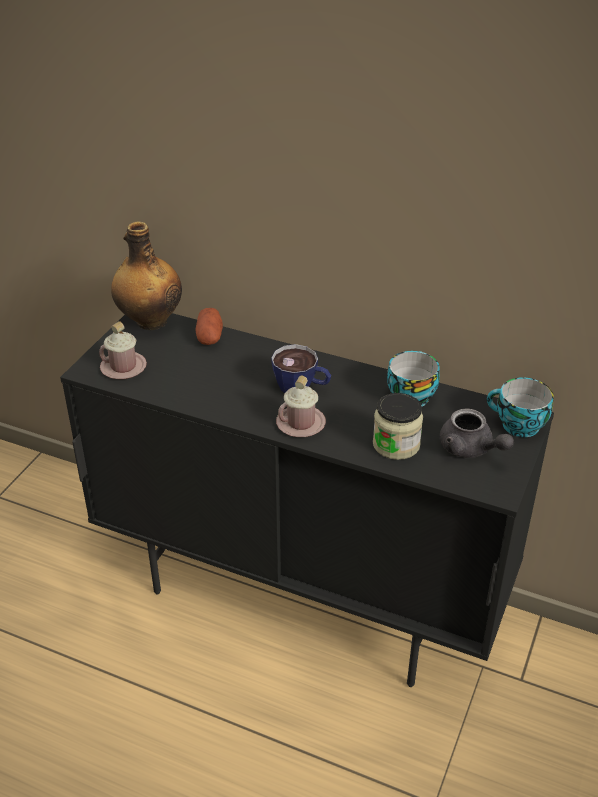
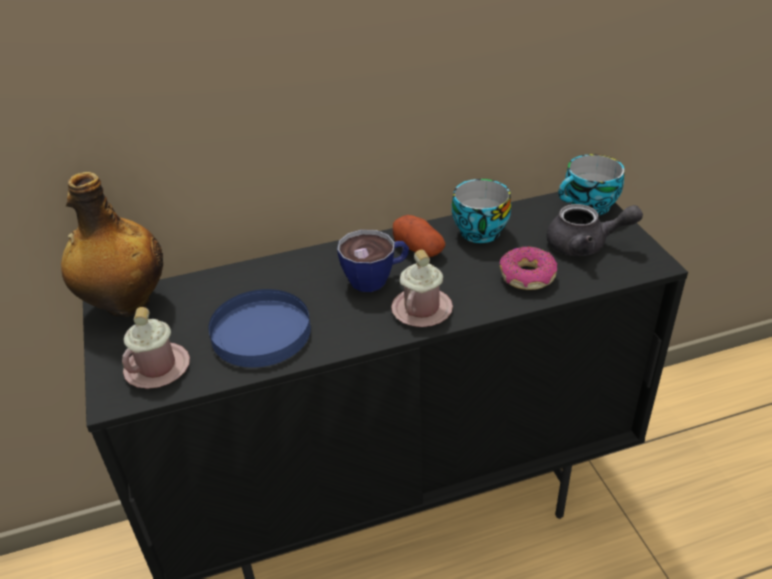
camera: 40 degrees left, 0 degrees up
potato [195,308,223,345] -> potato moved to [393,215,445,257]
jar [373,393,423,460] -> donut [500,246,557,290]
none -> blue plate [208,289,311,367]

